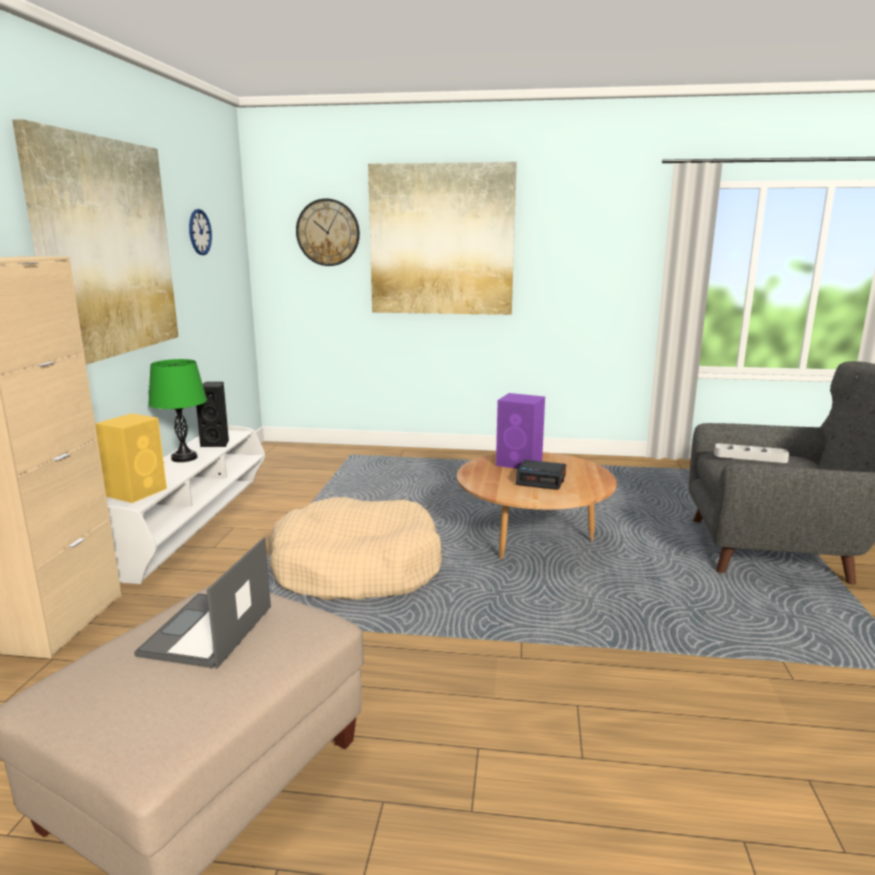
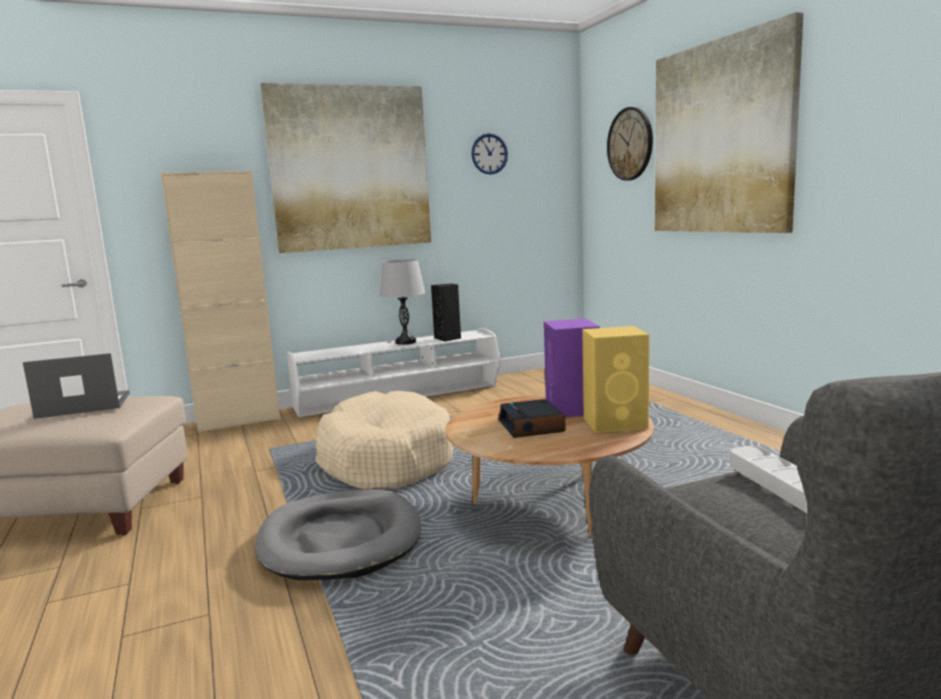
camera: 60 degrees right, 5 degrees down
yellow speaker [95,413,167,503] -> yellow speaker moved to [582,326,649,433]
green table lamp [148,359,207,462] -> grey table lamp [379,259,425,345]
none -> grey dog bed [255,490,421,580]

